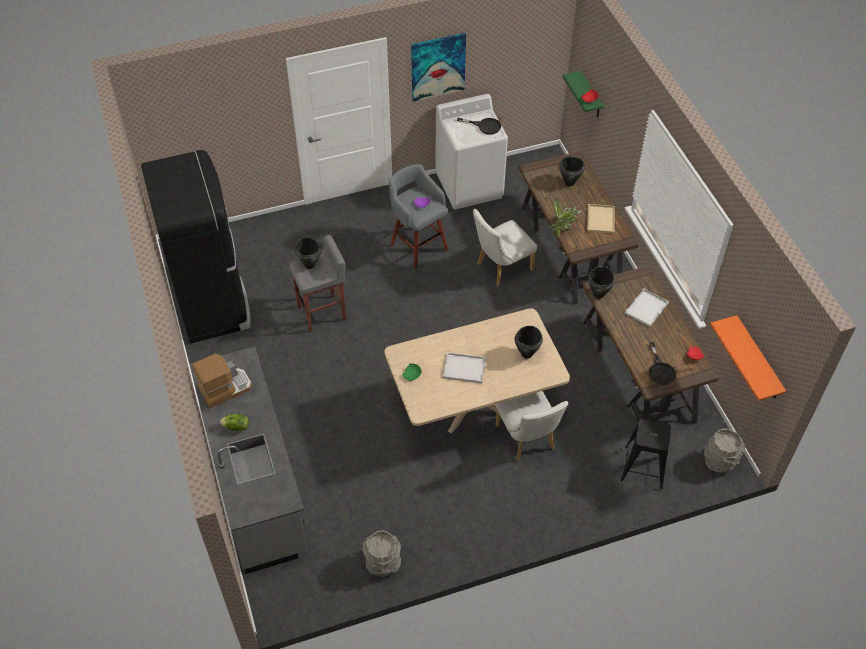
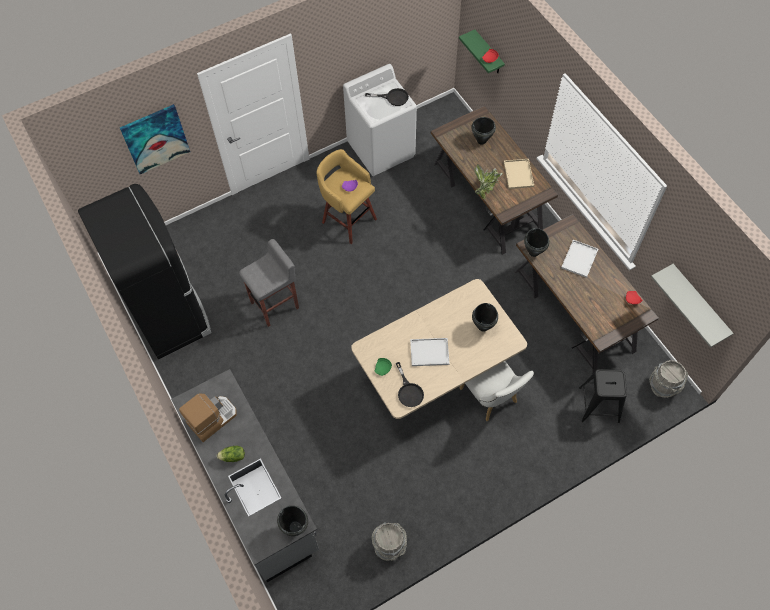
camera: 10 degrees left, 10 degrees up
black cooking pot [294,237,321,269] -> black cooking pot moved to [277,506,308,536]
grey stool [389,164,448,269] -> yellow stool [316,149,377,244]
picture [411,33,466,102] -> picture moved to [120,104,190,174]
white chair [473,209,537,286] -> none
black frying pan [649,342,676,385] -> black frying pan moved to [396,362,424,407]
orange shelf [710,315,786,401] -> grey shelf [651,264,734,348]

